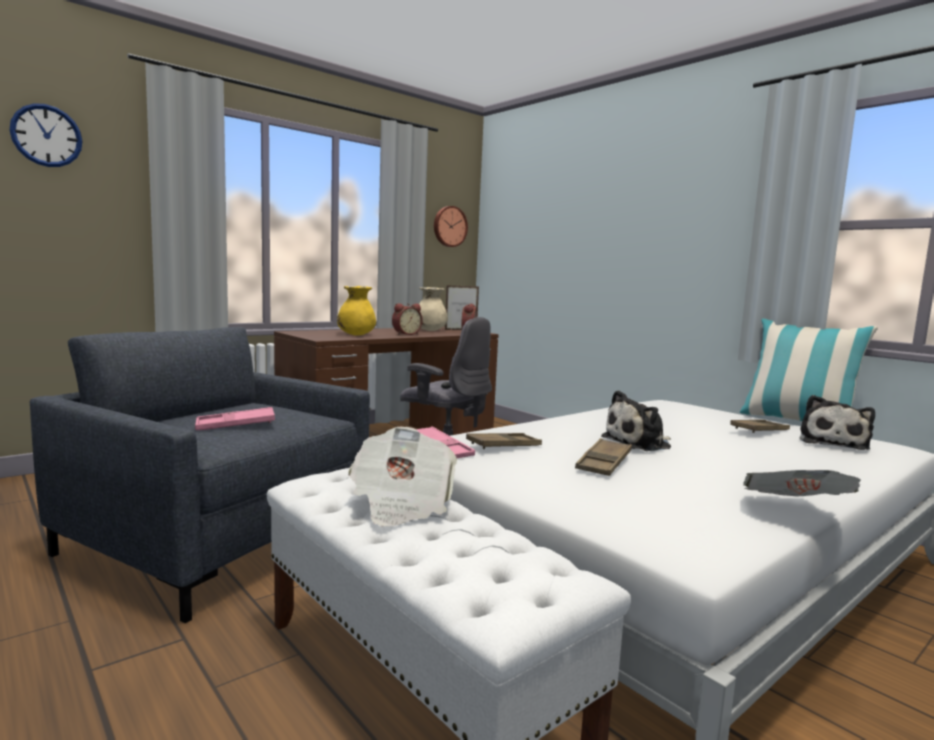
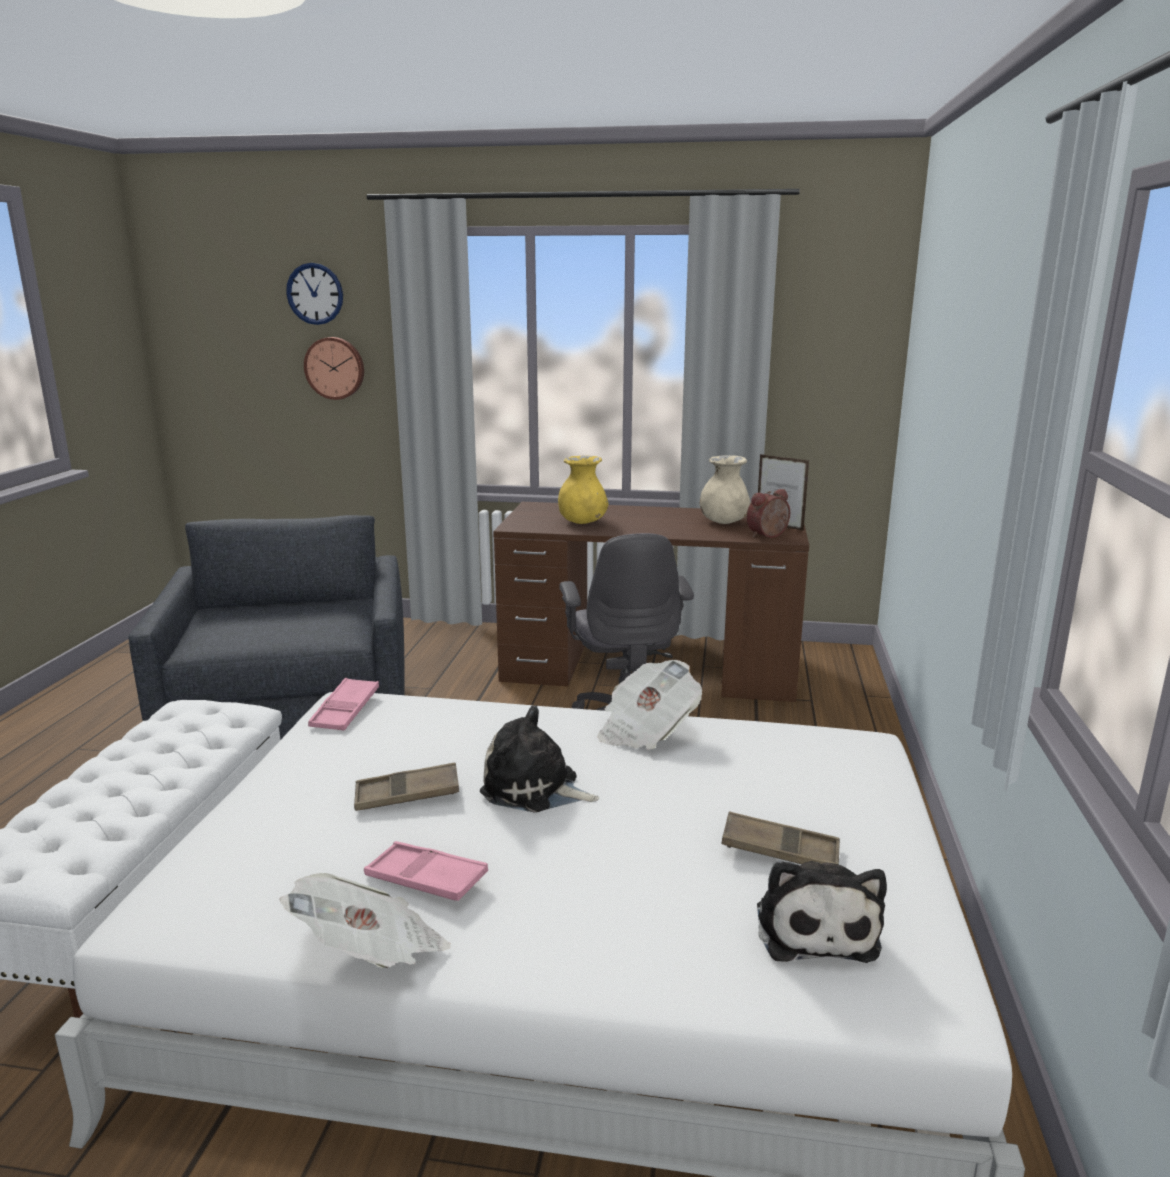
camera: 50 degrees right, 10 degrees up
pink tray [195,407,275,430] -> pink tray moved to [364,841,488,901]
newspaper [348,427,457,527] -> newspaper moved to [597,660,702,750]
alarm clock [392,303,423,335] -> none
wall clock [434,206,468,247] -> wall clock moved to [304,337,364,400]
brown tray [466,433,542,449] -> none
pillow [740,319,878,421] -> none
plush toy [800,395,875,450] -> plush toy turned 75 degrees counterclockwise [757,861,887,963]

